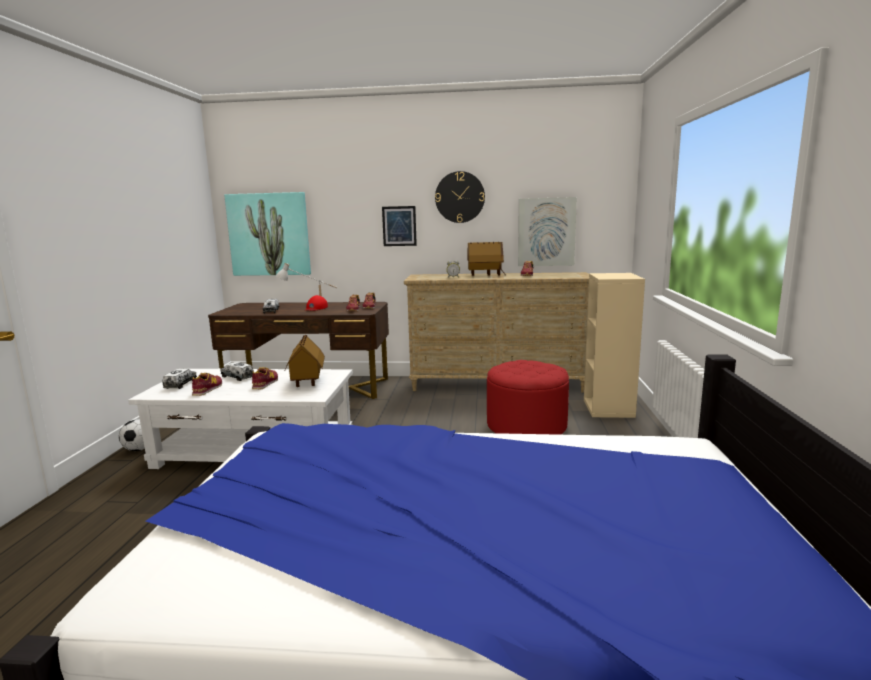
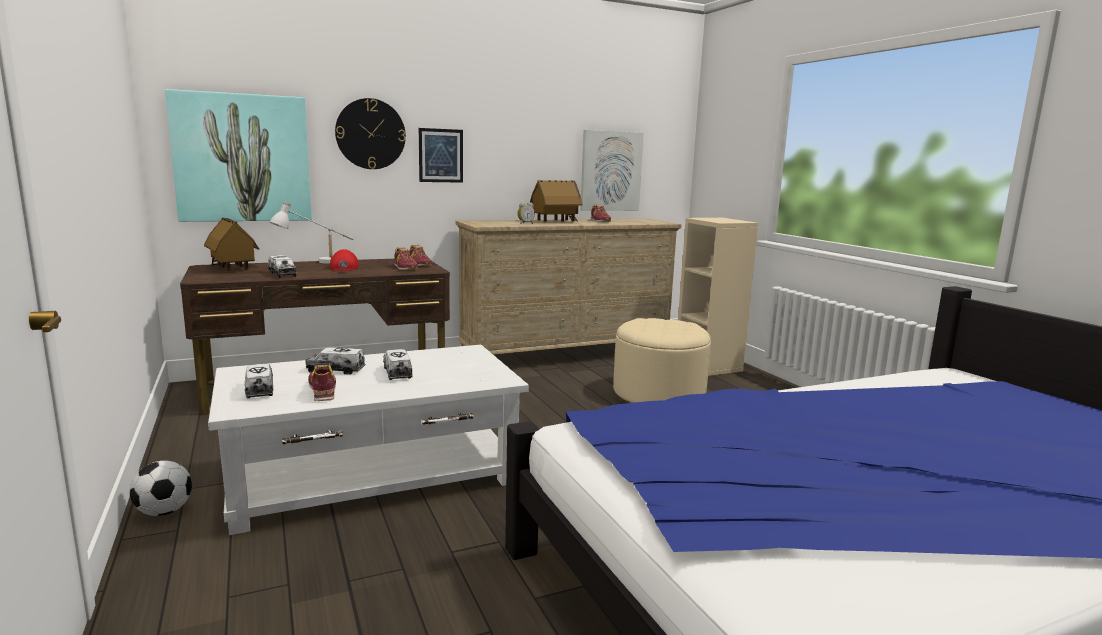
camera: 30 degrees left, 0 degrees up
shoe [252,367,278,389] -> toy truck [383,349,413,380]
toy house [285,334,325,387] -> toy house moved to [204,217,259,271]
wall clock [435,171,485,223] -> wall clock moved to [335,98,406,169]
red ottoman [487,360,569,435] -> beige ottoman [613,318,711,403]

